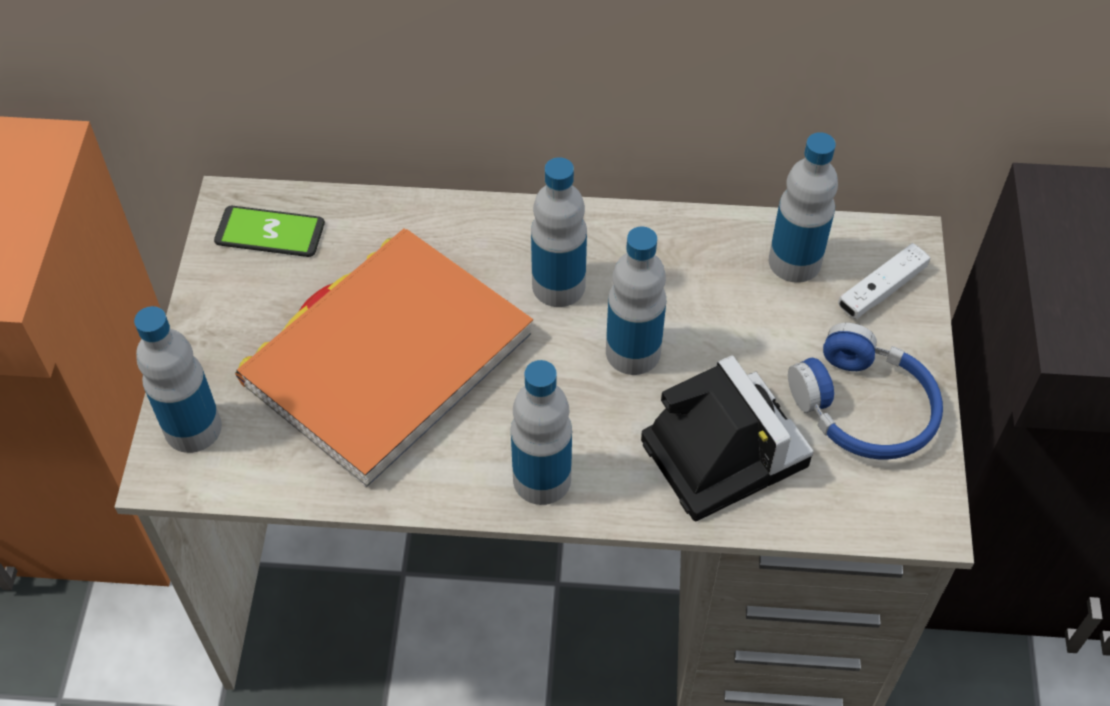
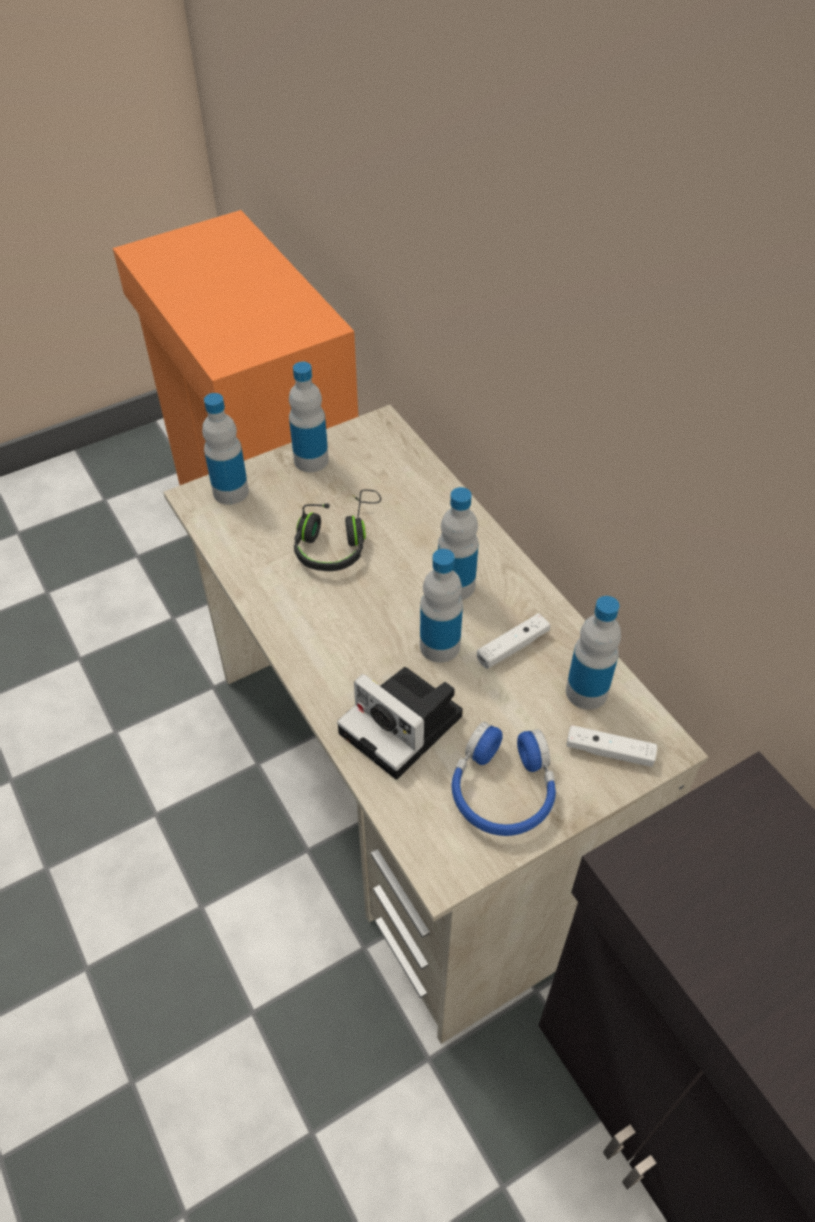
camera: 55 degrees right, 5 degrees down
phone [214,206,325,257] -> none
orange book [235,228,533,487] -> black headphones [294,489,381,571]
bottle [511,360,572,505] -> bottle moved to [289,362,329,472]
camera [641,355,814,522] -> camera turned 105 degrees clockwise [337,667,463,780]
none -> white game controller [477,613,550,669]

